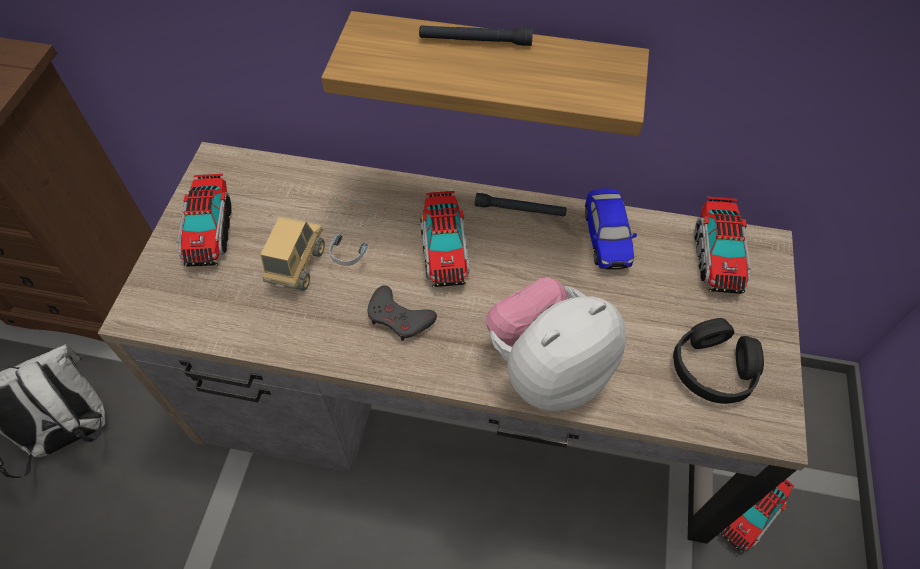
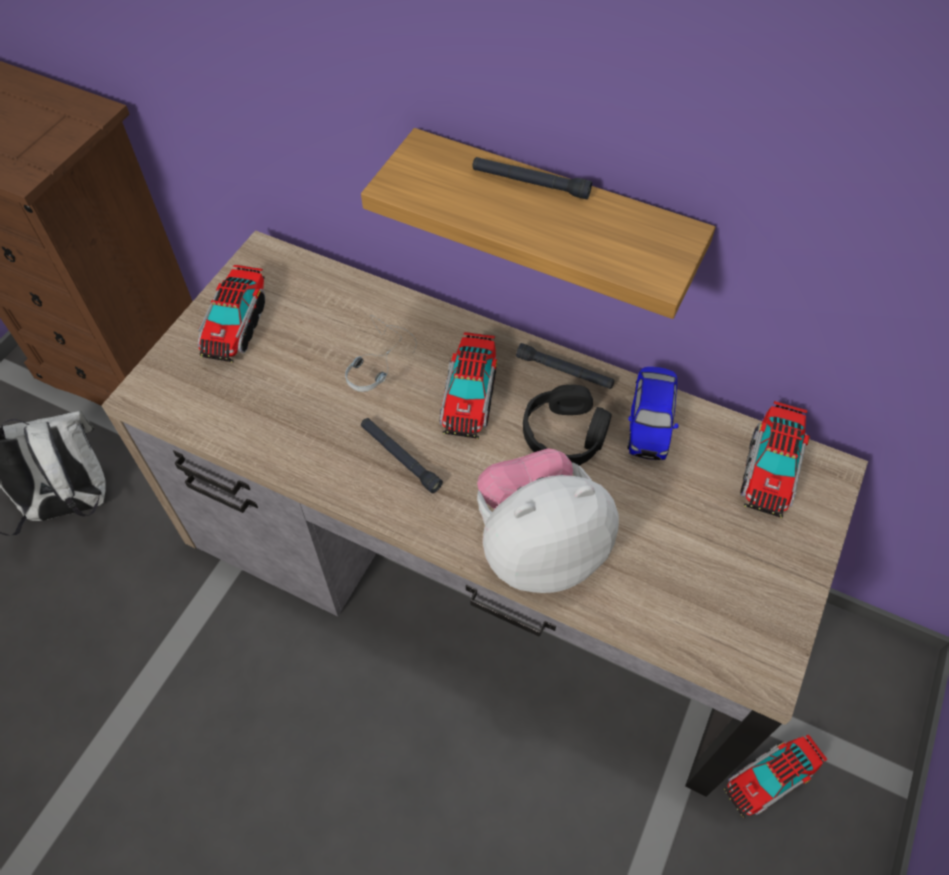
camera: 15 degrees right, 0 degrees up
toy truck [260,216,325,291] -> none
grey game controller [367,285,437,341] -> black flashlight [361,418,443,493]
black headphones [673,318,764,404] -> black headphones moved to [523,385,612,465]

